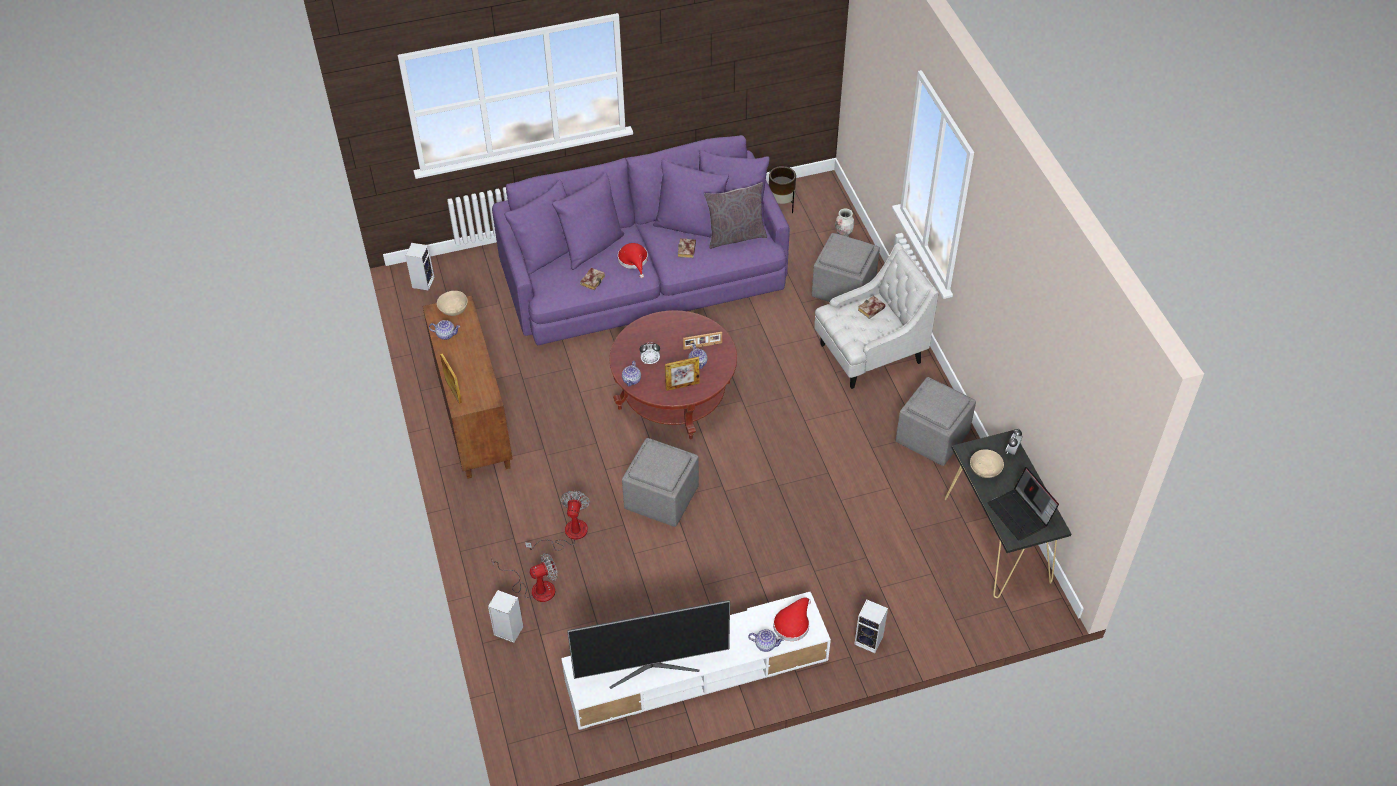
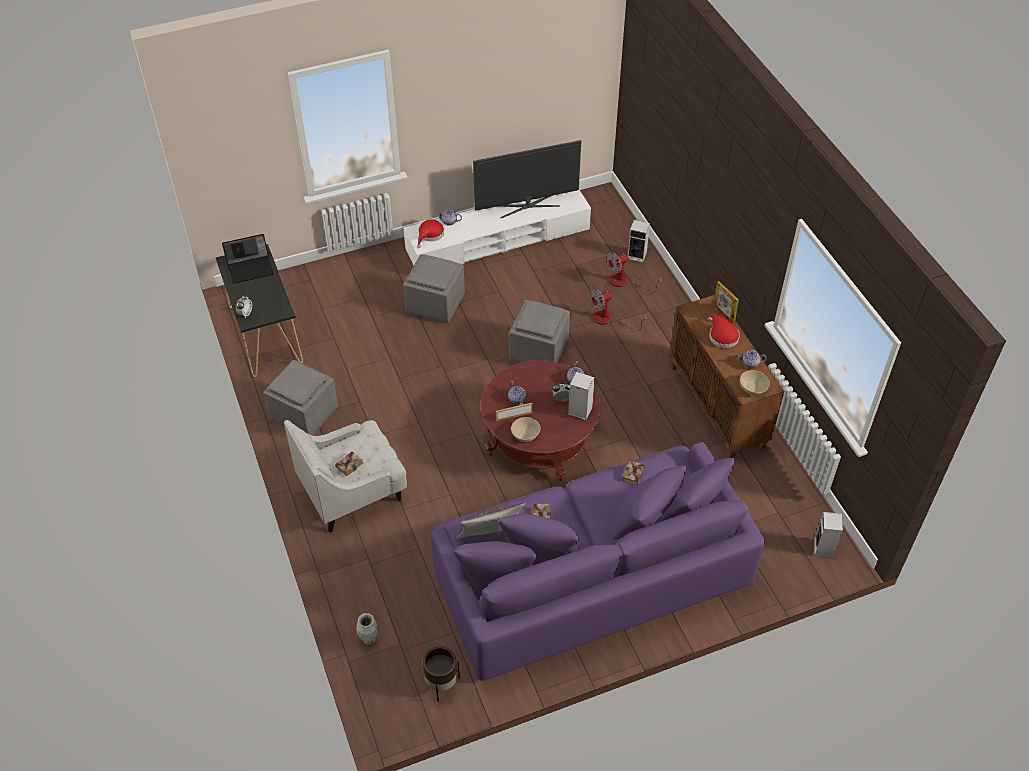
camera: 175 degrees right, 0 degrees up
fan [525,490,590,551] -> fan turned 60 degrees clockwise [590,289,647,331]
red hat [618,243,648,278] -> red hat moved to [708,313,740,348]
picture frame [665,357,699,391] -> none
grey ottoman [812,233,880,302] -> grey ottoman moved to [403,254,465,323]
speaker [854,600,888,653] -> speaker moved to [568,372,595,420]
beige bowl [970,449,1004,478] -> beige bowl moved to [511,417,541,442]
laptop [988,467,1059,540] -> laptop turned 105 degrees clockwise [222,234,274,284]

